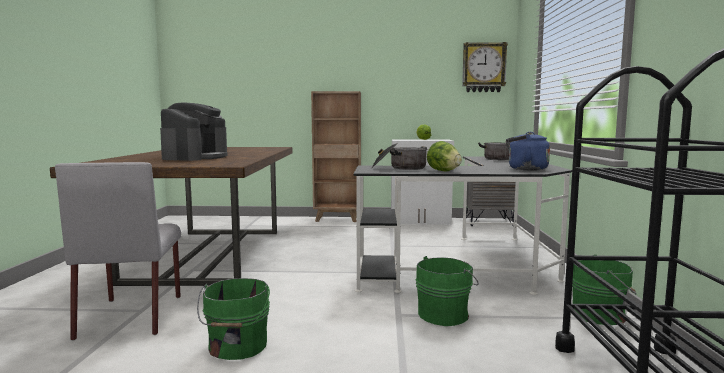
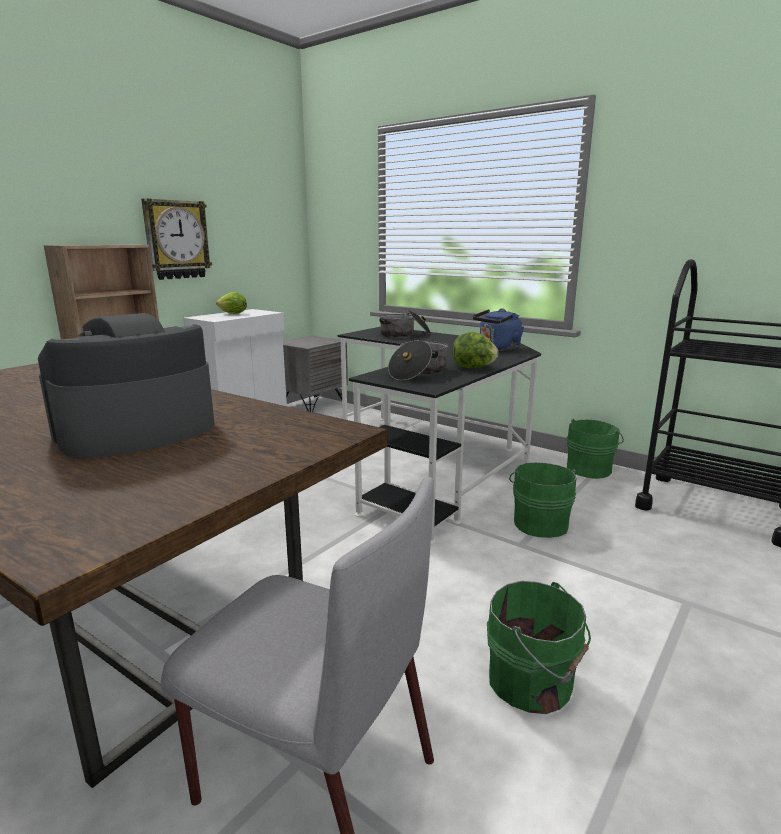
camera: 55 degrees left, 10 degrees up
coffee machine [160,102,228,161] -> coffee machine turned 90 degrees counterclockwise [38,313,214,458]
wall clock [462,42,508,92] -> wall clock moved to [141,198,212,280]

